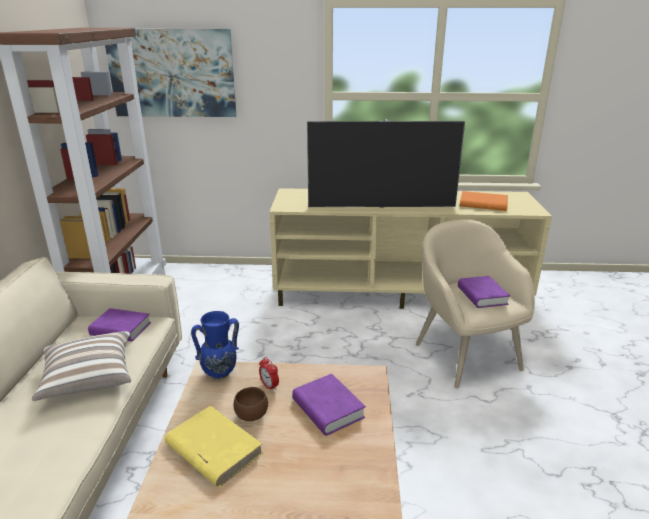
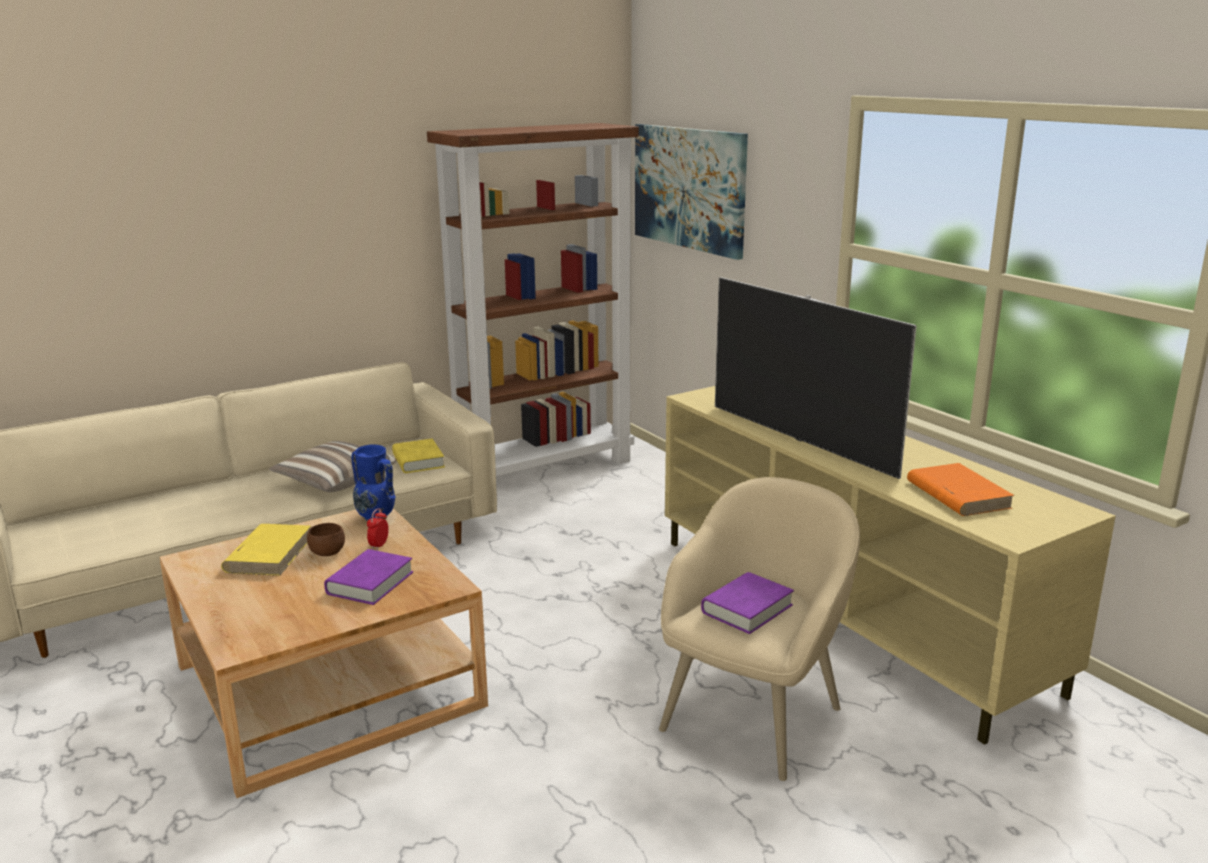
camera: 55 degrees right, 5 degrees down
purple book [88,308,151,342] -> yellow book [392,439,445,473]

